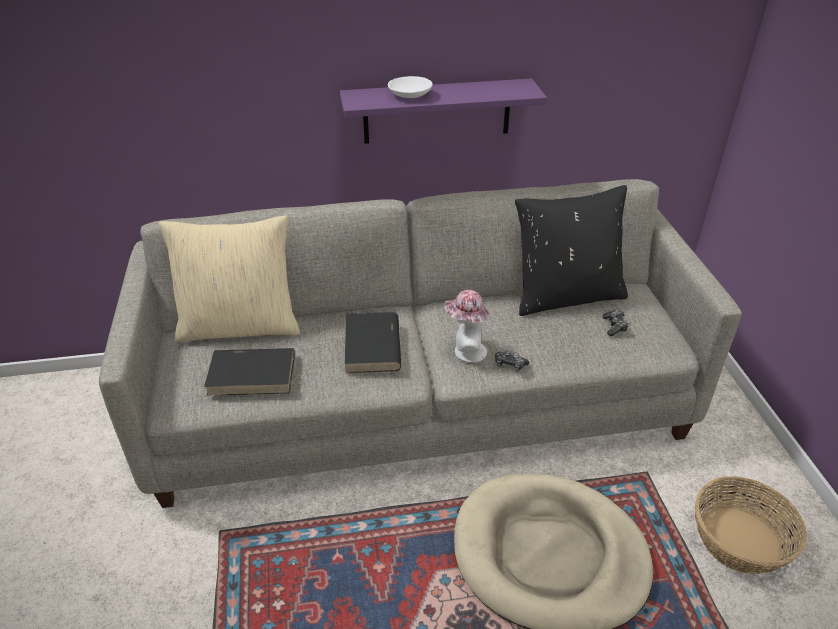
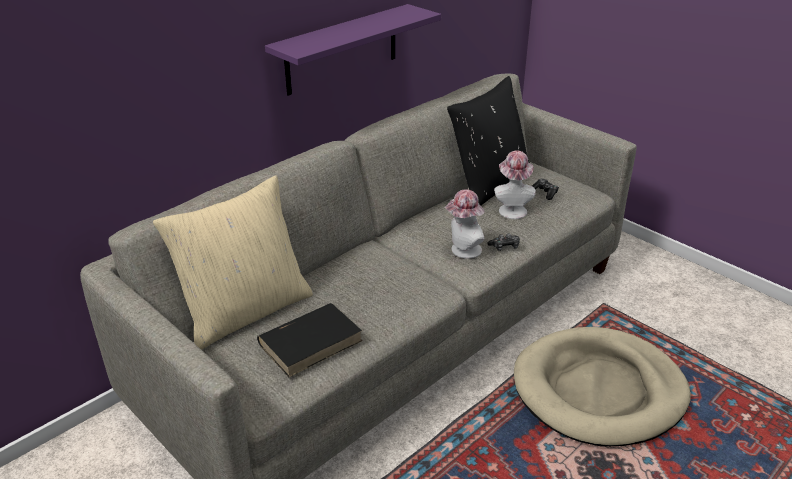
camera: 35 degrees left, 5 degrees down
black book [345,312,401,373] -> none
white bowl [388,76,433,98] -> none
basket [695,476,807,574] -> none
none -> hat [494,151,536,219]

